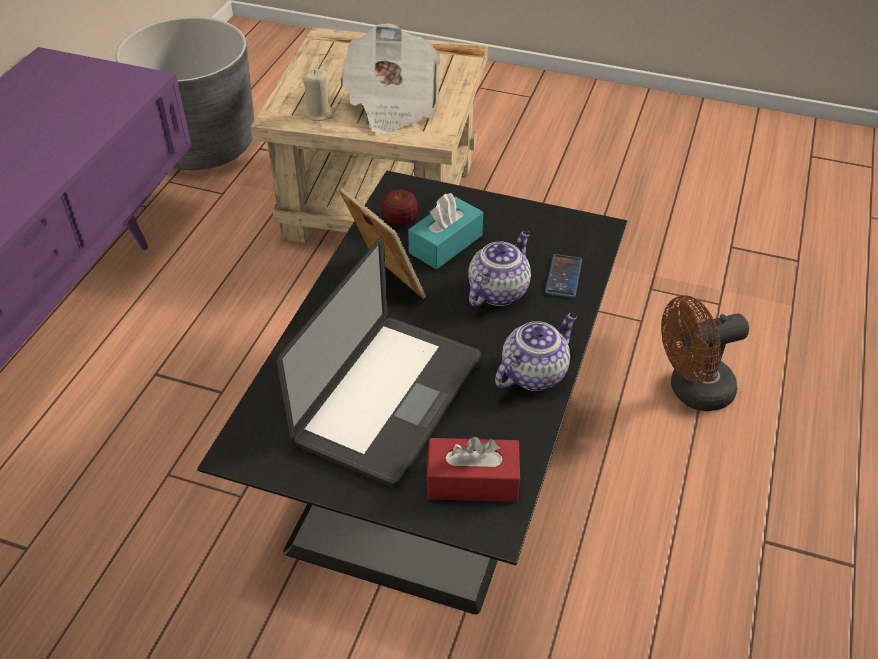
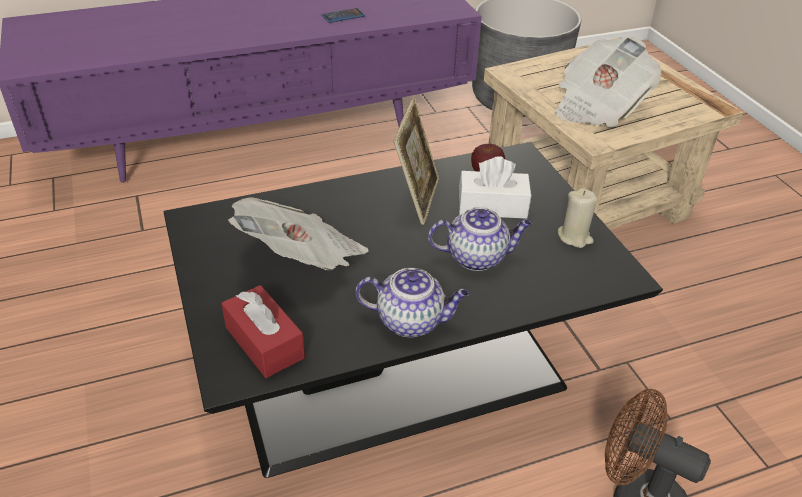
camera: 50 degrees right, 5 degrees down
laptop [277,237,481,487] -> newspaper [228,197,368,271]
beige candle [303,69,335,121] -> beige candle moved to [558,188,598,248]
turquoise tissue box [408,193,483,269] -> white tissue box [459,156,531,219]
phone [545,254,582,298] -> phone moved to [321,8,365,23]

